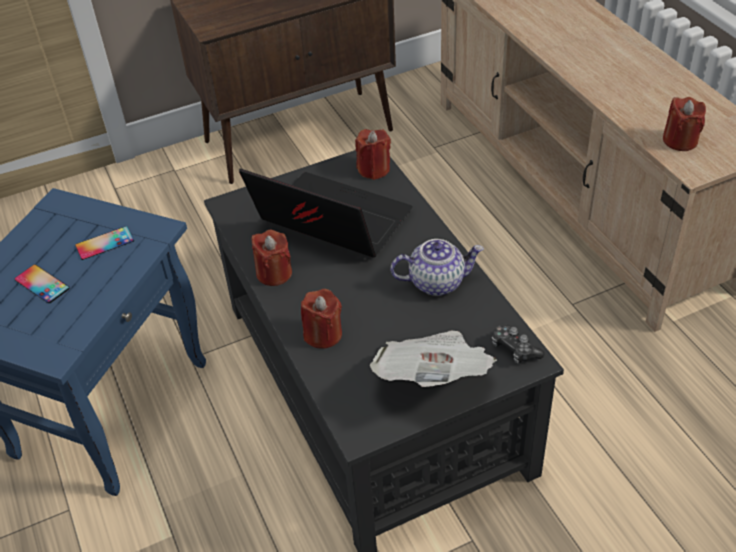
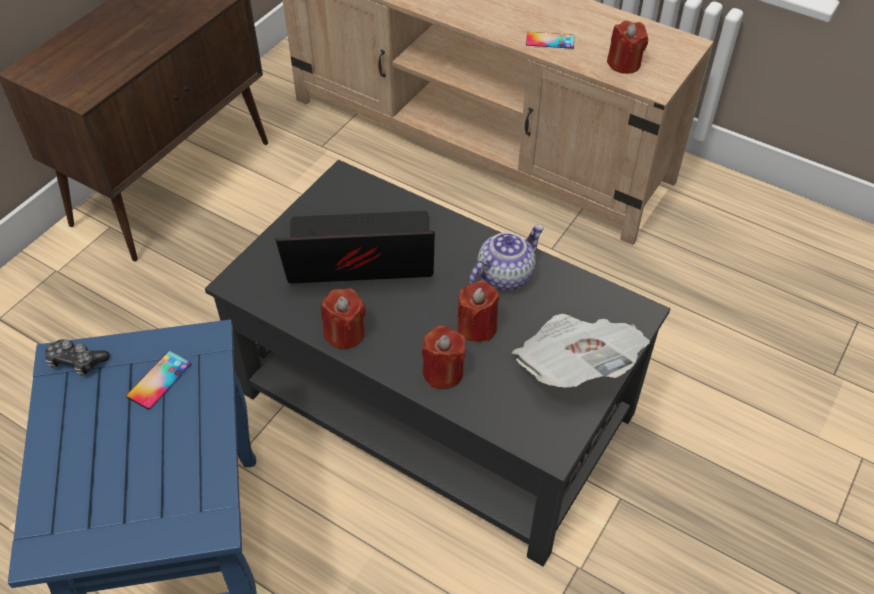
camera: 35 degrees left, 5 degrees up
phone [15,264,70,303] -> phone moved to [526,32,574,49]
red candle [355,129,391,180] -> red candle moved to [457,280,500,342]
game controller [492,325,545,364] -> game controller moved to [45,339,110,376]

